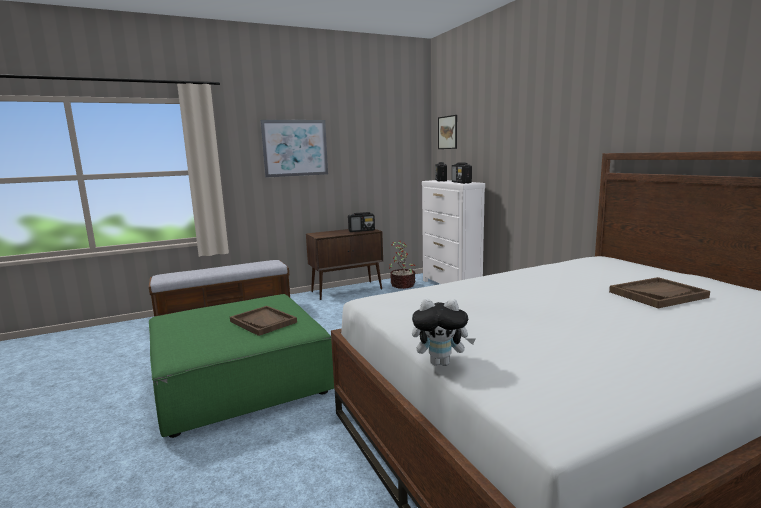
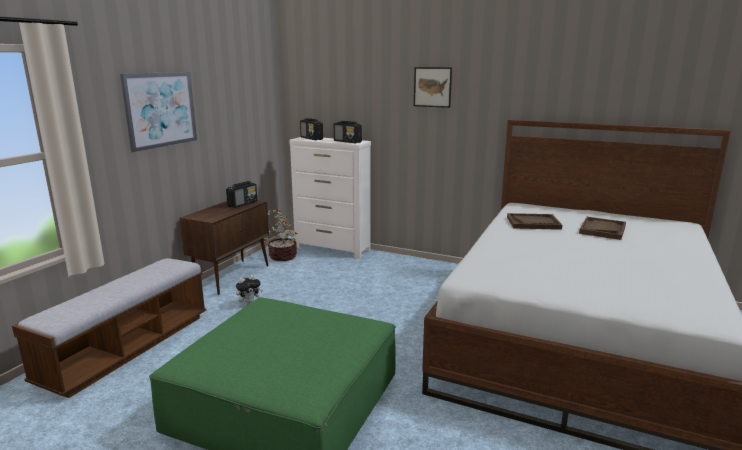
camera: 40 degrees left, 5 degrees up
brown tray [230,306,297,336] -> brown tray moved to [507,213,562,230]
plush toy [412,299,476,366] -> plush toy moved to [236,275,263,305]
picture [438,115,457,149] -> picture moved to [414,67,452,108]

